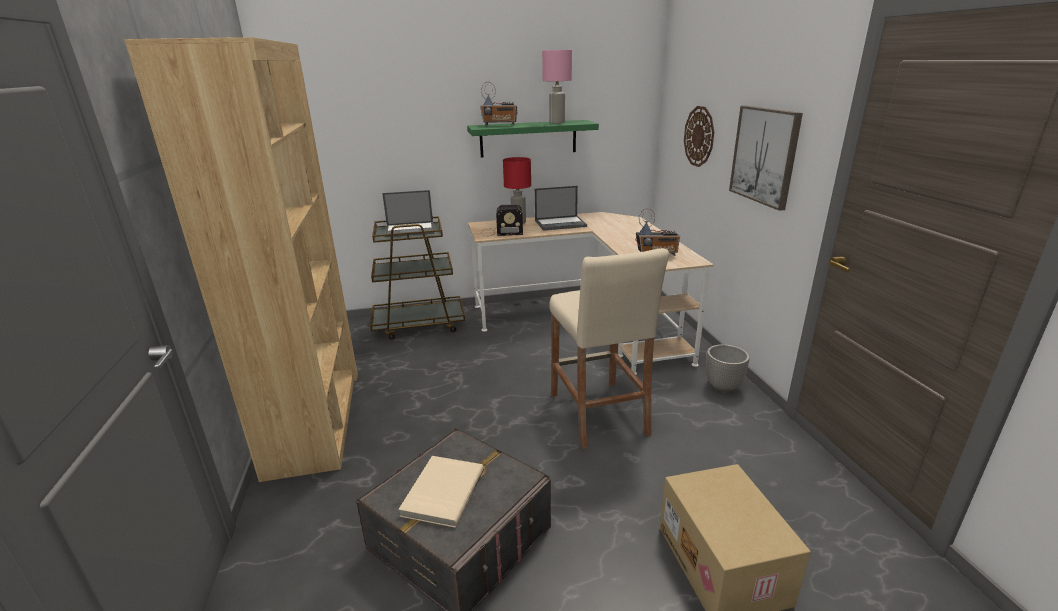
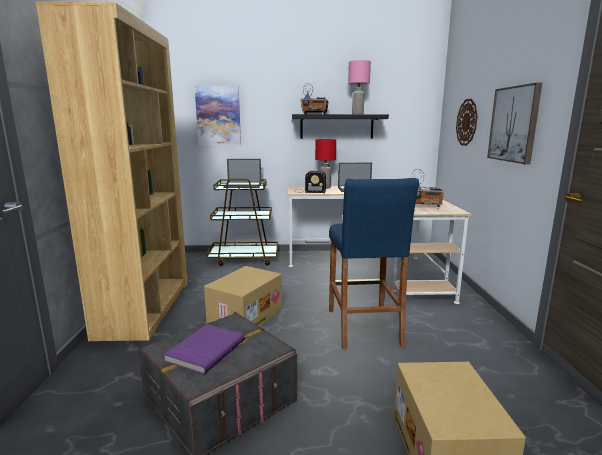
camera: 10 degrees right, 10 degrees down
beige book [398,456,484,528] -> purple book [164,324,244,374]
green shelf [467,120,599,158] -> black shelf [292,114,389,139]
beige stool [549,248,669,449] -> blue stool [329,178,419,349]
planter [706,344,750,392] -> none
none -> picture [195,86,241,145]
none -> cardboard box [204,266,282,326]

